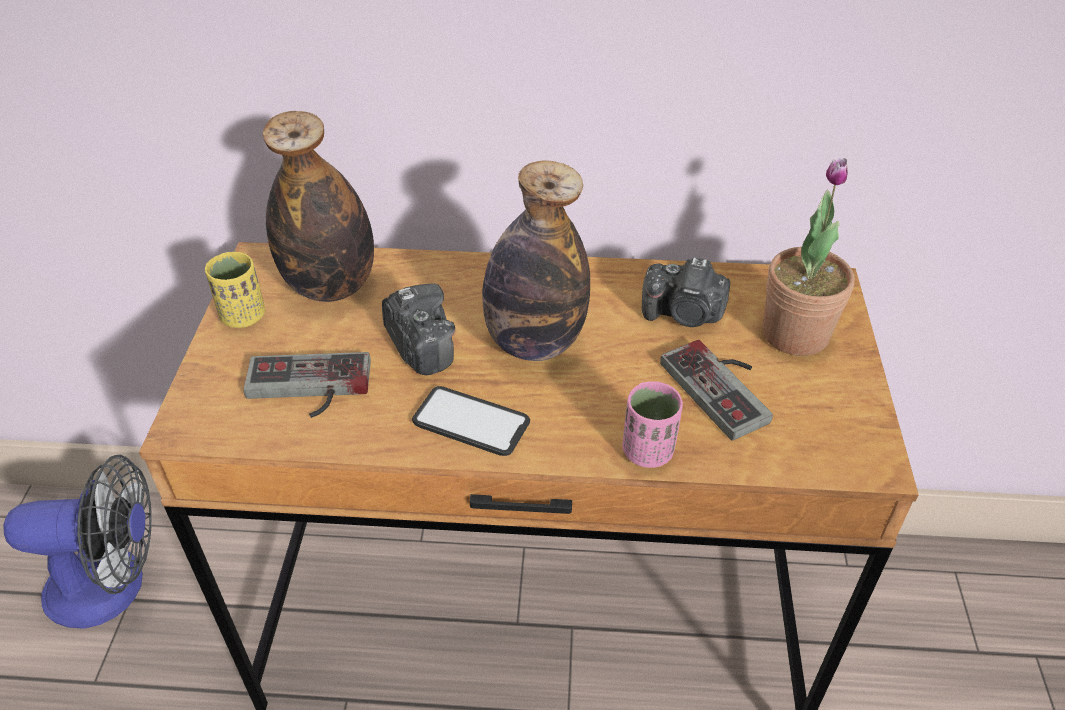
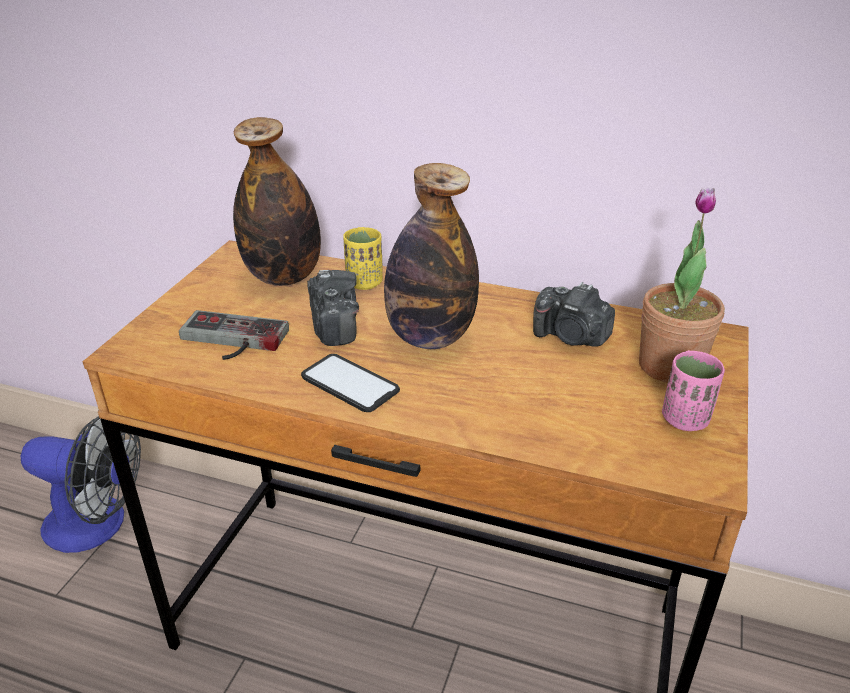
camera: 15 degrees right, 10 degrees down
yellow cup [205,252,265,328] -> yellow cup moved to [343,227,383,290]
pink cup [622,382,683,468] -> pink cup moved to [662,350,725,431]
game controller [660,340,773,441] -> none

